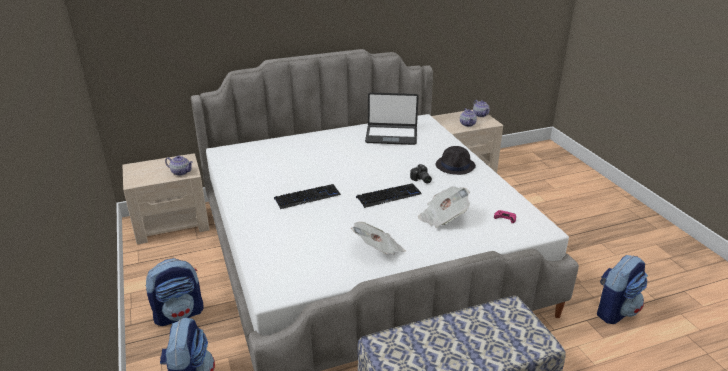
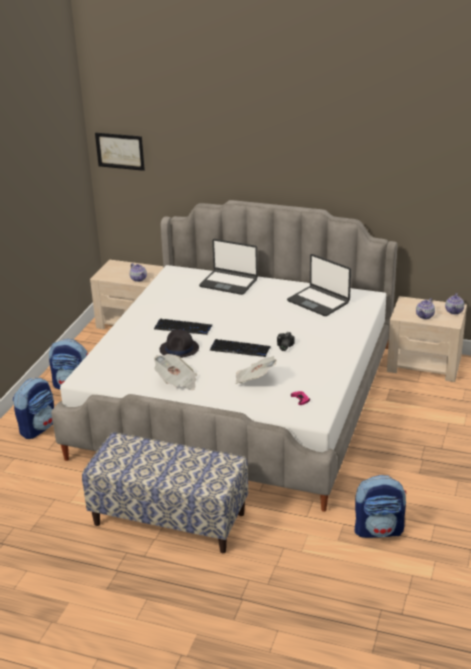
camera: 40 degrees right, 0 degrees up
black hat [436,146,476,175] -> black hat moved to [159,329,199,358]
none -> picture [95,133,145,171]
none -> laptop [199,239,258,295]

